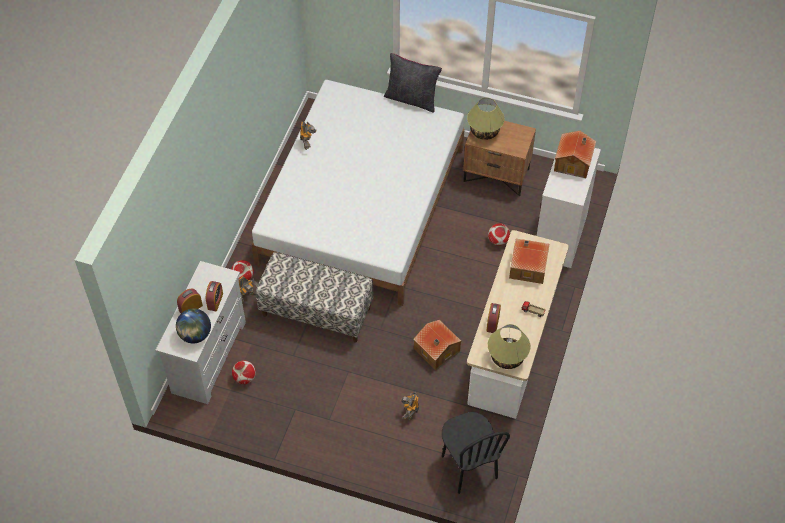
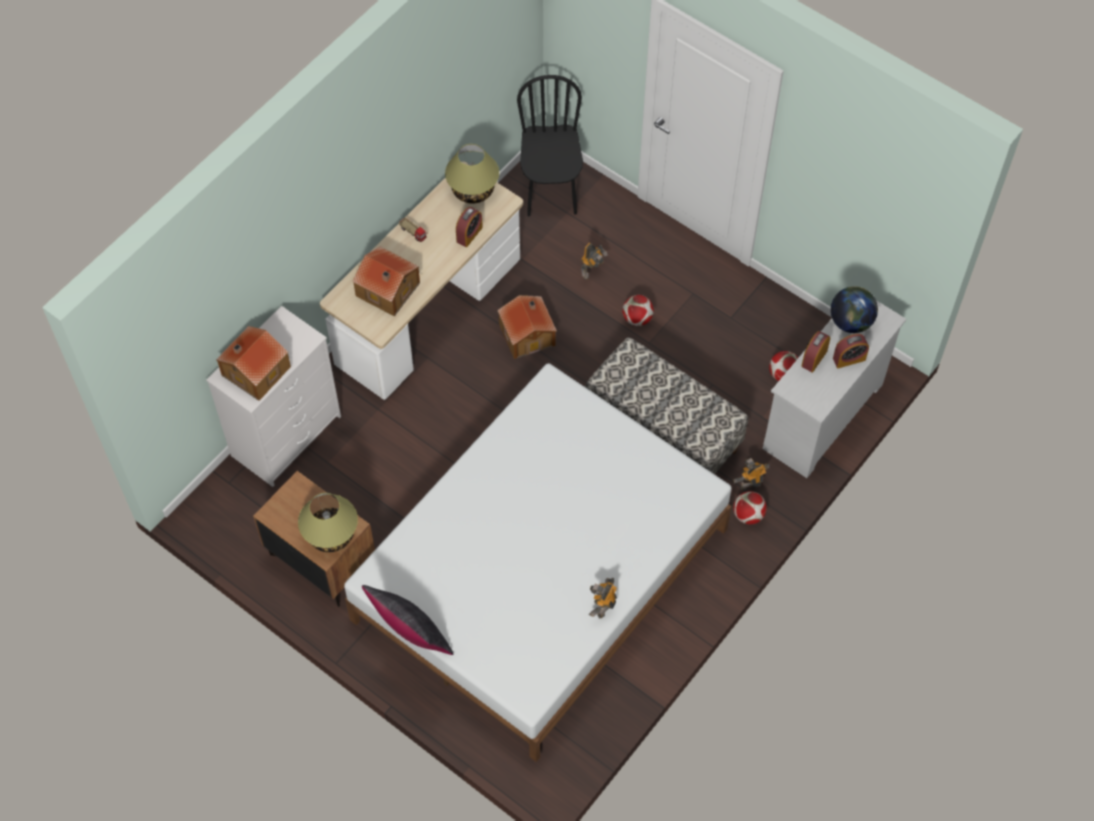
camera: 160 degrees left, 5 degrees up
football [488,223,510,246] -> football moved to [622,295,654,326]

